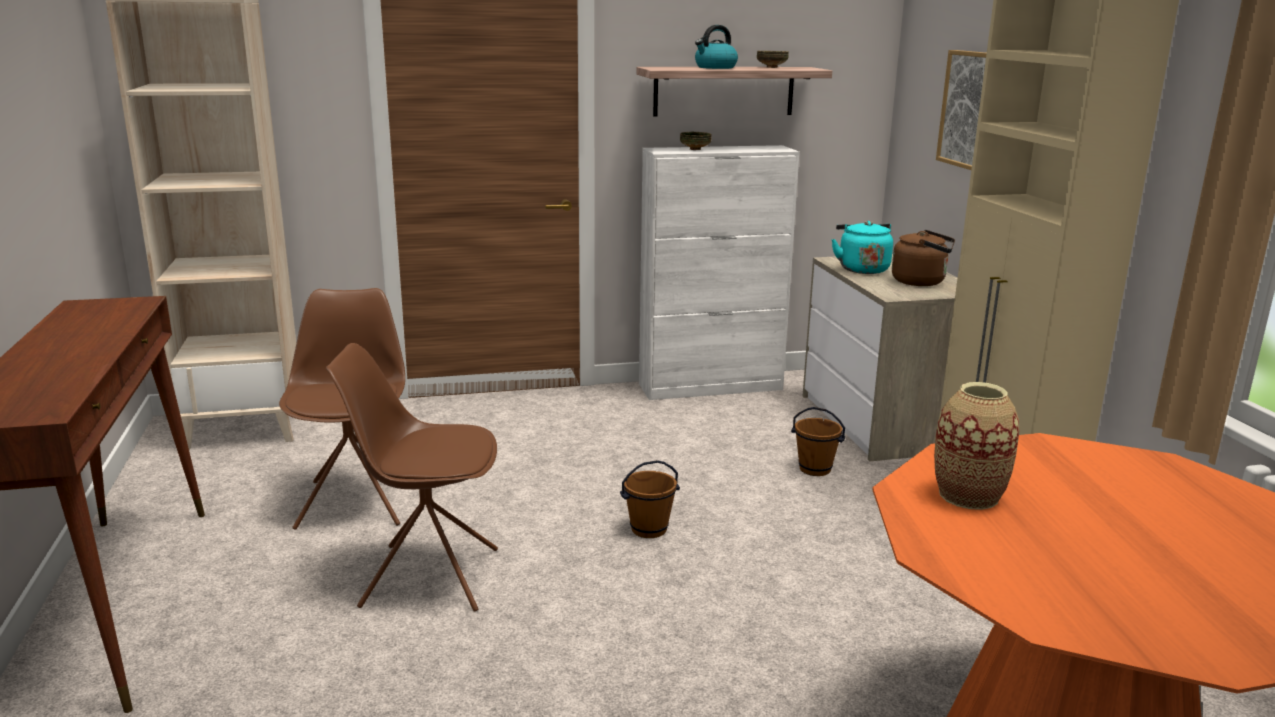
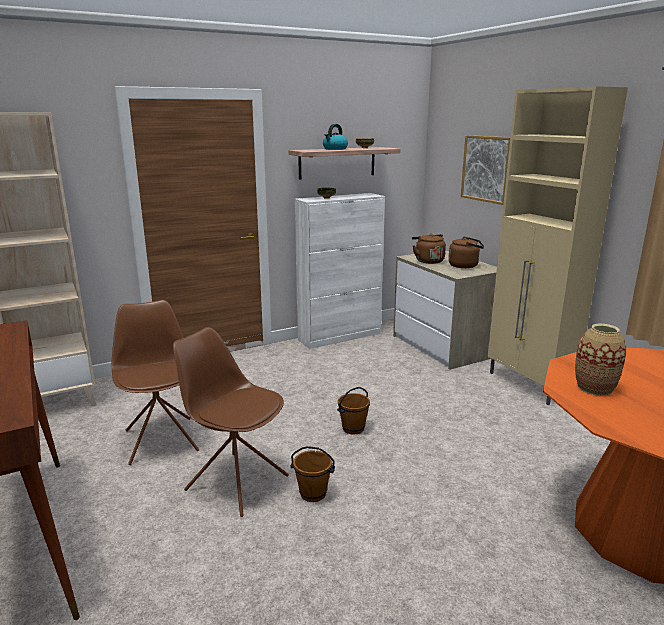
camera: 15 degrees left, 0 degrees up
brown chair [326,343,498,612] -> brown chair turned 45 degrees clockwise [173,327,289,517]
brown bucket [791,407,845,476] -> brown bucket moved to [290,446,335,502]
turquoise kettle [831,221,893,274] -> brown kettle [412,234,446,264]

